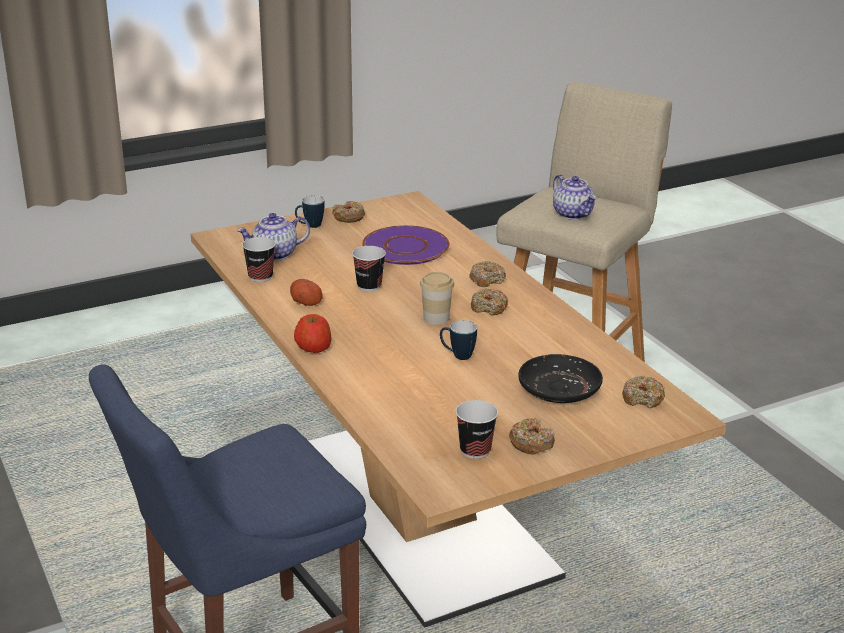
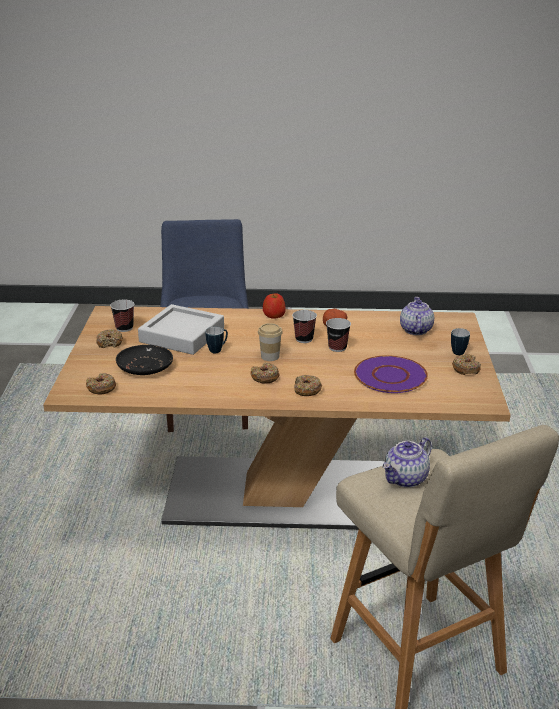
camera: 120 degrees right, 0 degrees up
cup [242,237,276,282] -> cup moved to [292,310,317,343]
teapot [553,174,597,220] -> teapot turned 45 degrees counterclockwise [383,437,432,488]
none -> grey tray [138,304,224,355]

